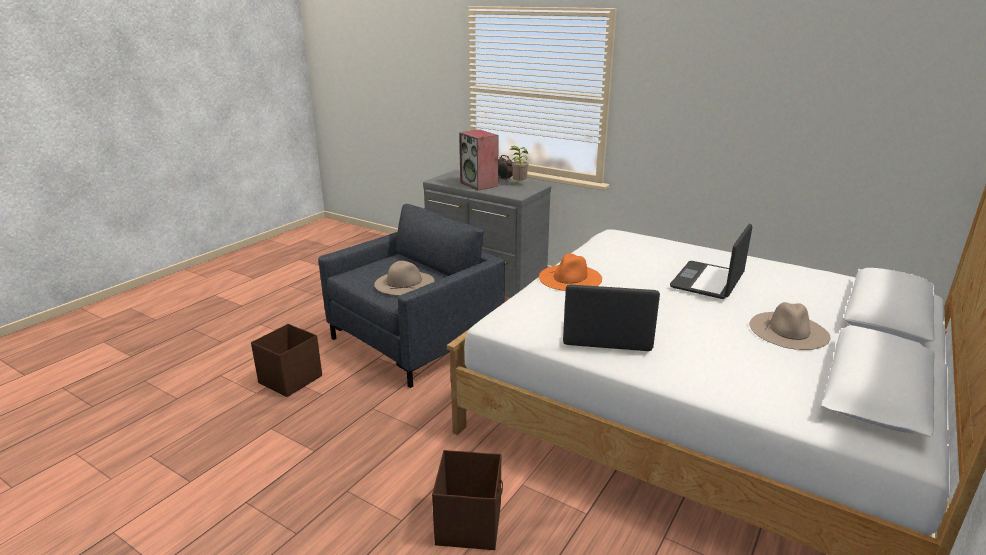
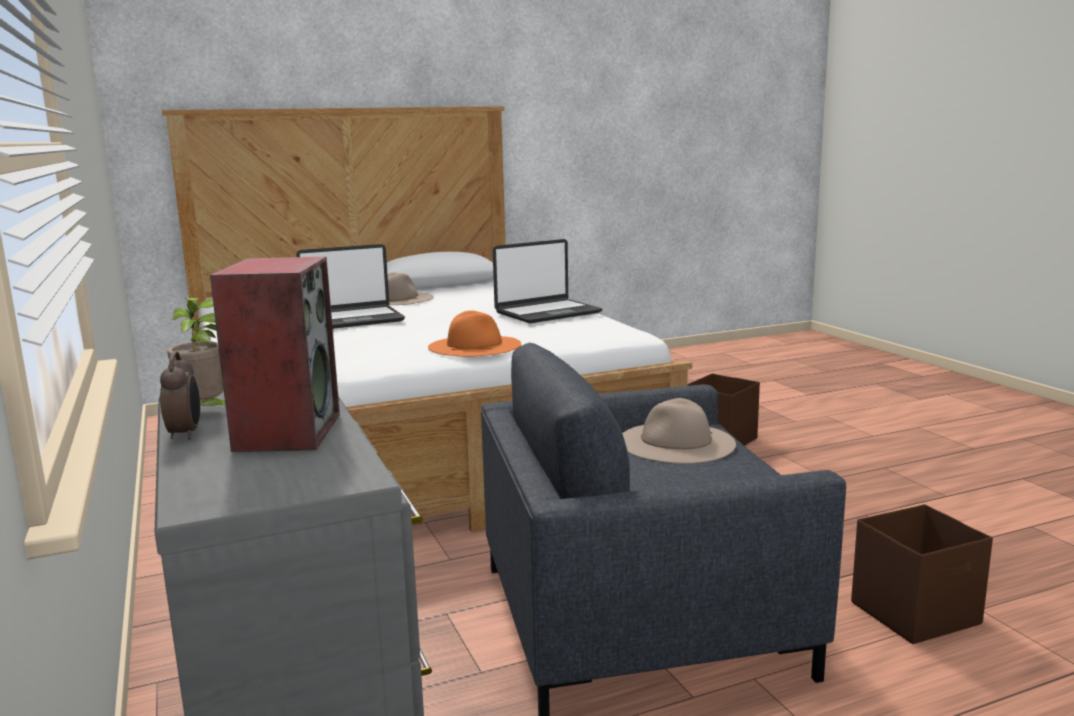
camera: 145 degrees left, 10 degrees down
laptop [563,284,660,351] -> laptop turned 75 degrees counterclockwise [493,239,602,323]

